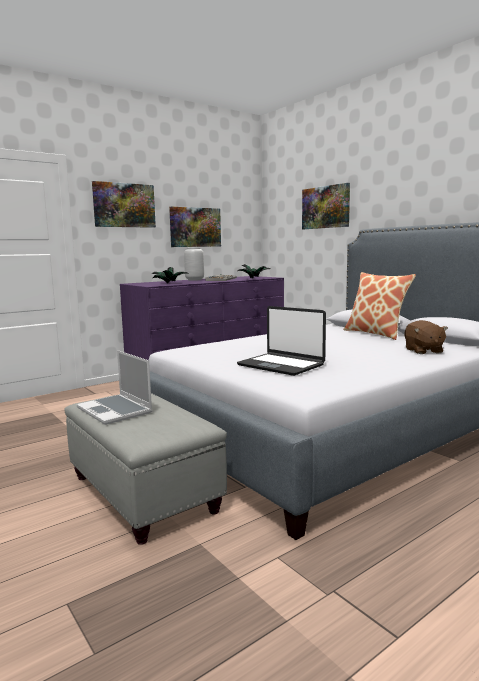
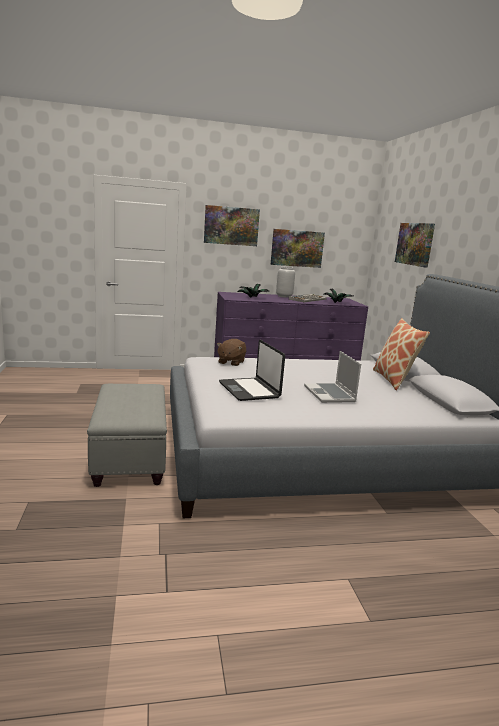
camera: 25 degrees right, 5 degrees up
laptop [77,350,152,425] -> laptop moved to [304,351,361,403]
brown plush toy [404,320,448,354] -> brown plush toy moved to [217,339,246,366]

